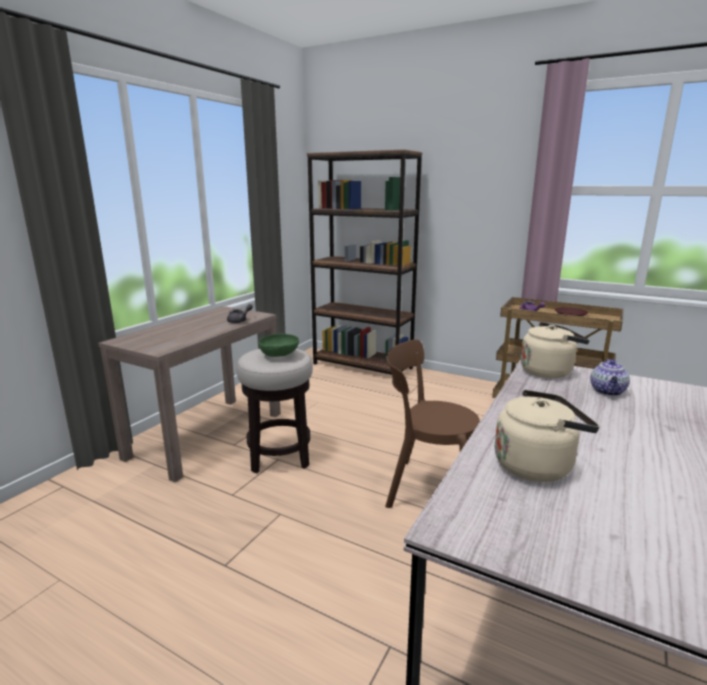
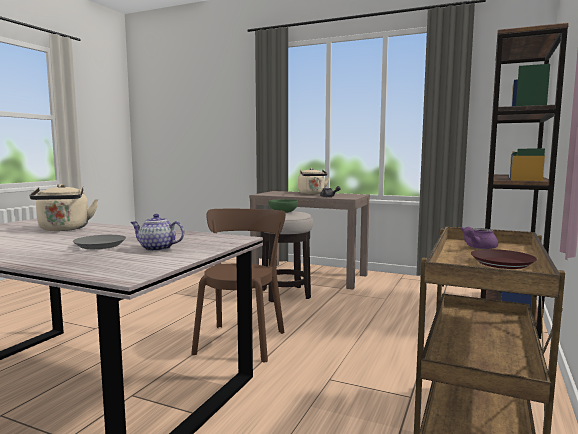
camera: 85 degrees right, 10 degrees down
beige kettle [520,322,590,378] -> beige kettle moved to [298,168,329,194]
none -> grey plate [73,235,126,249]

